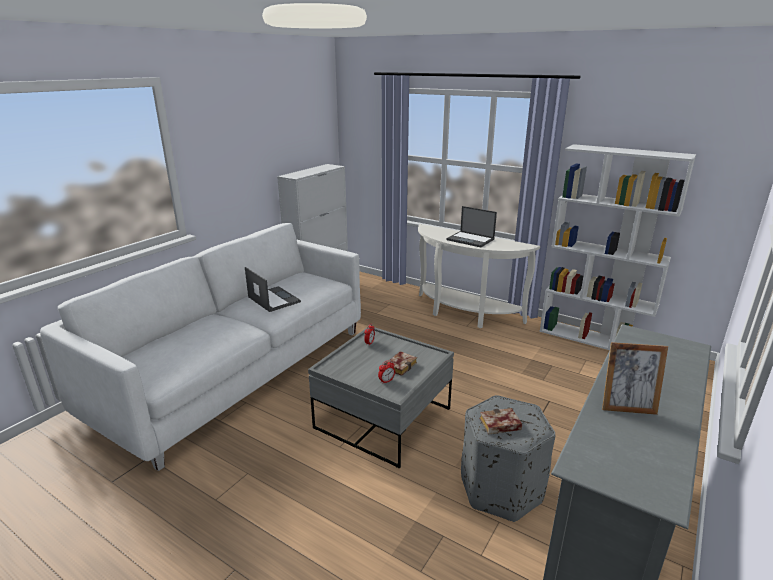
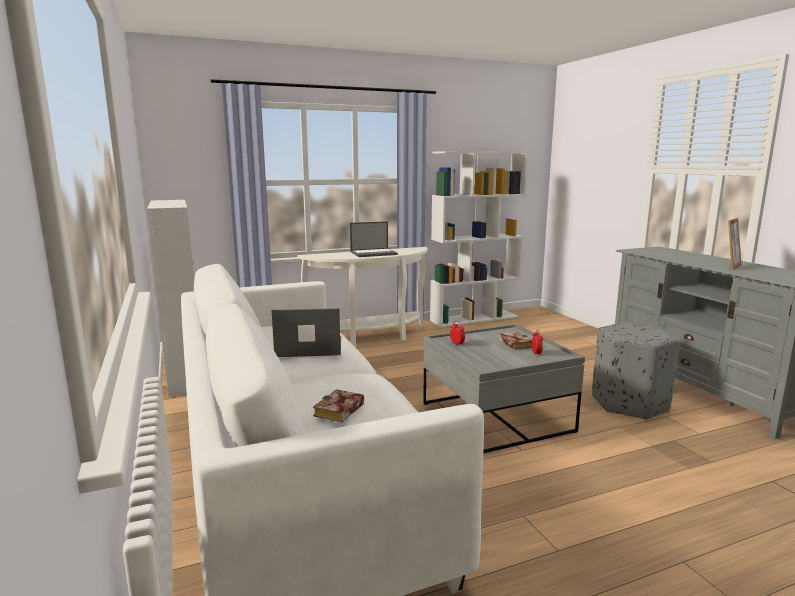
camera: 55 degrees left, 10 degrees down
book [479,408,522,435] -> book moved to [313,389,364,423]

